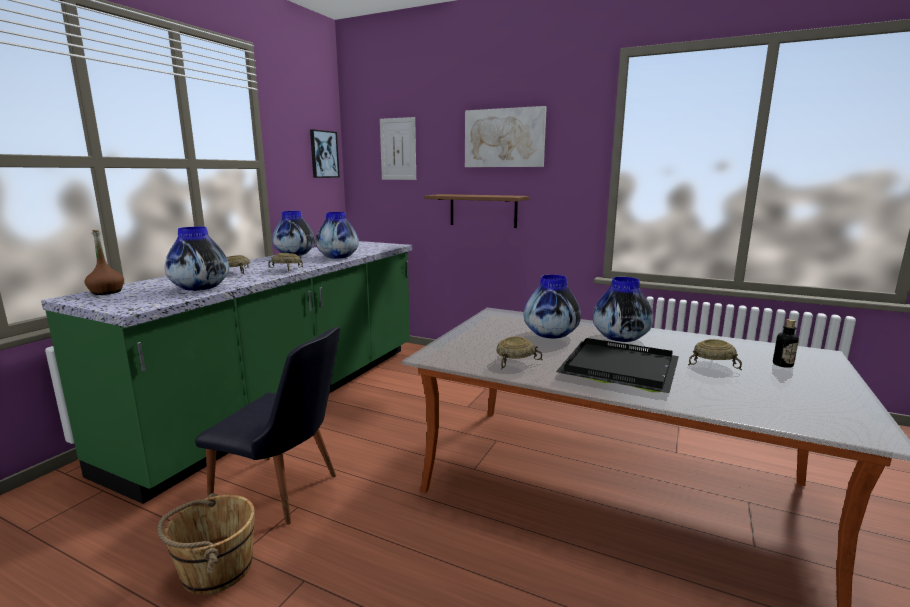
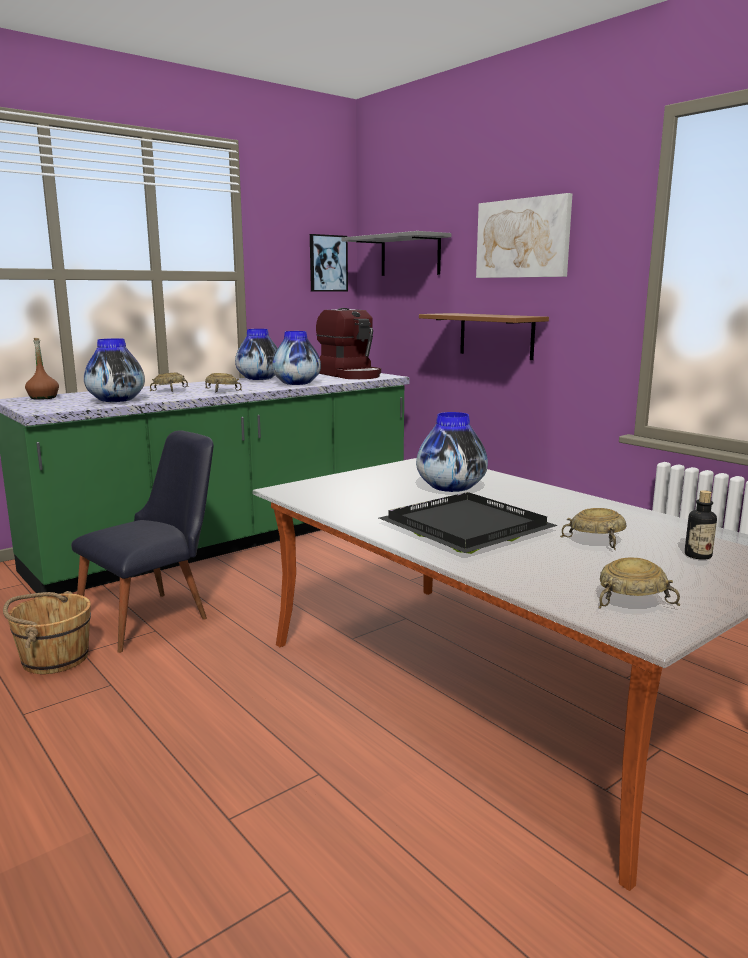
camera: 25 degrees right, 0 degrees up
black chair [195,327,340,525] -> black chair turned 90 degrees counterclockwise [71,430,214,653]
picture [380,117,416,180] -> grey shelf [342,231,451,276]
beige bowl [497,336,543,369] -> beige bowl moved to [598,558,680,609]
vase [593,277,653,342] -> none
none -> coffee machine [316,308,381,379]

